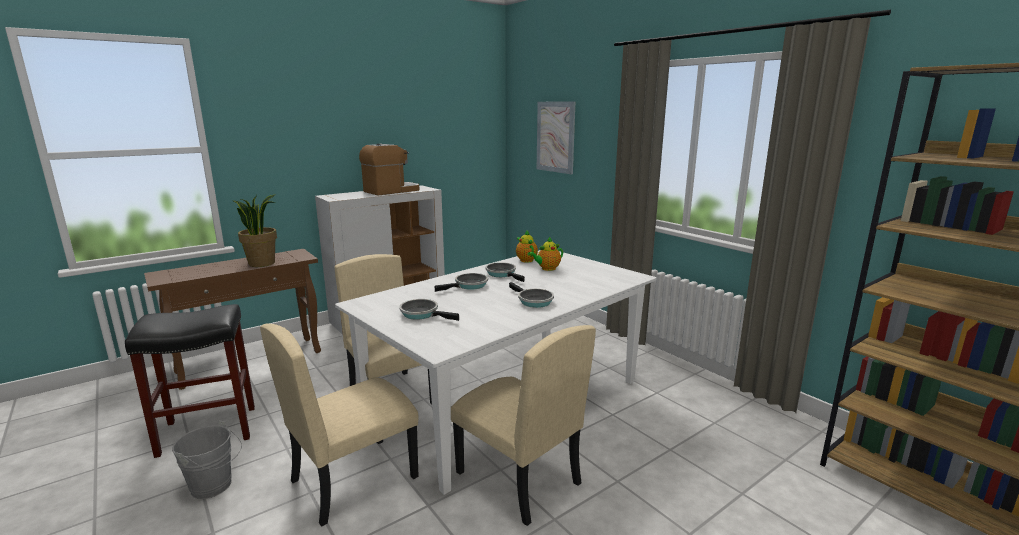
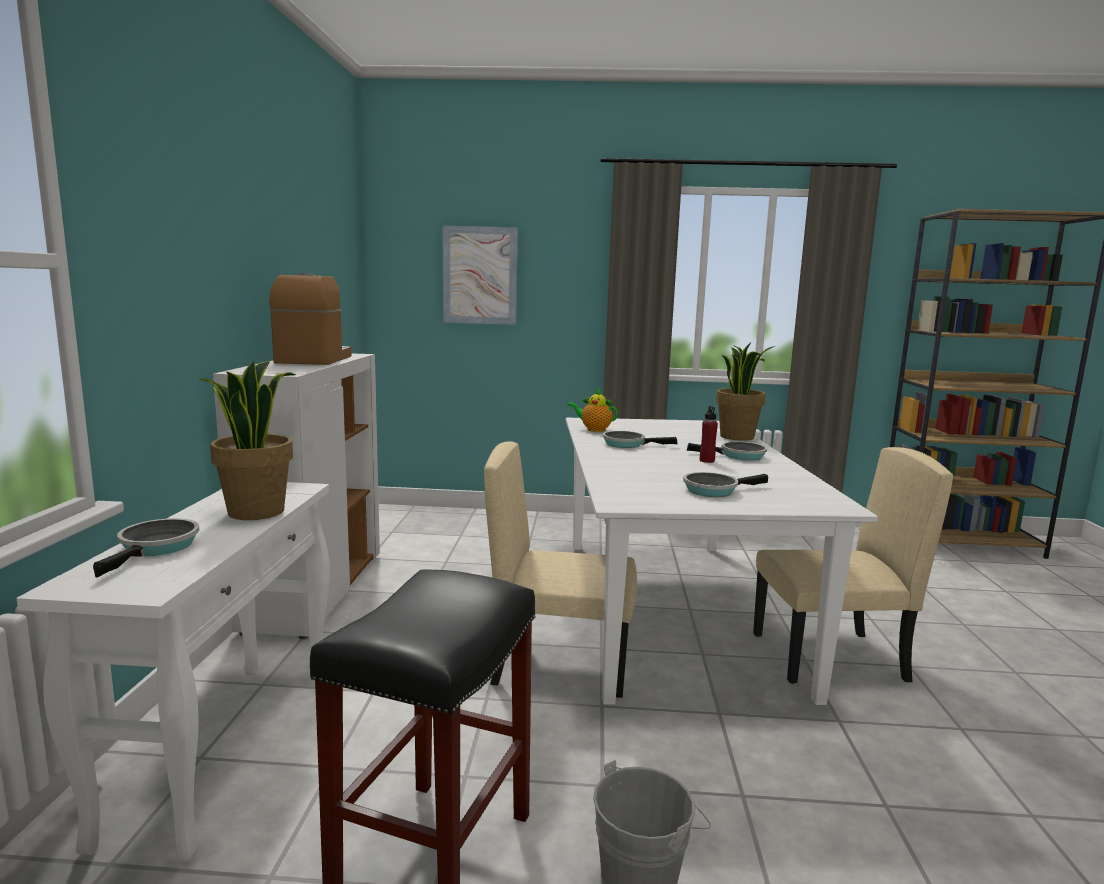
camera: 50 degrees left, 5 degrees down
brown console table [144,249,321,390] -> white console table [16,482,330,863]
beige chair [260,323,419,526] -> none
frying pan [435,273,488,292] -> frying pan moved to [93,518,199,578]
teapot [528,237,563,271] -> none
none -> red bottle [700,406,718,463]
none -> potted plant [716,342,775,441]

